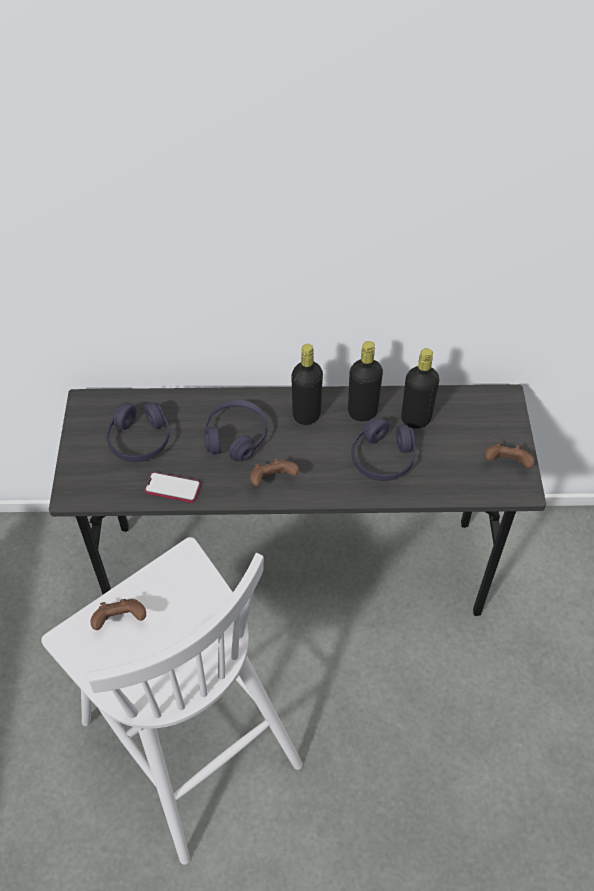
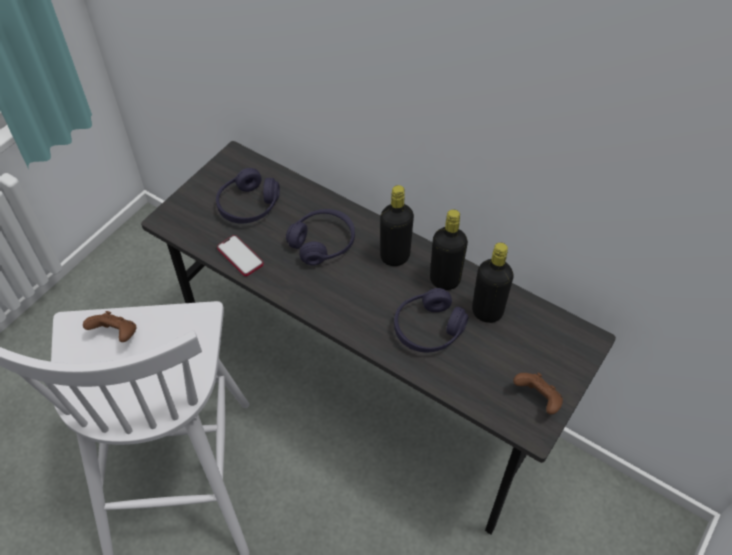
camera: 35 degrees right, 0 degrees up
brown game controller [250,459,299,486] -> none

